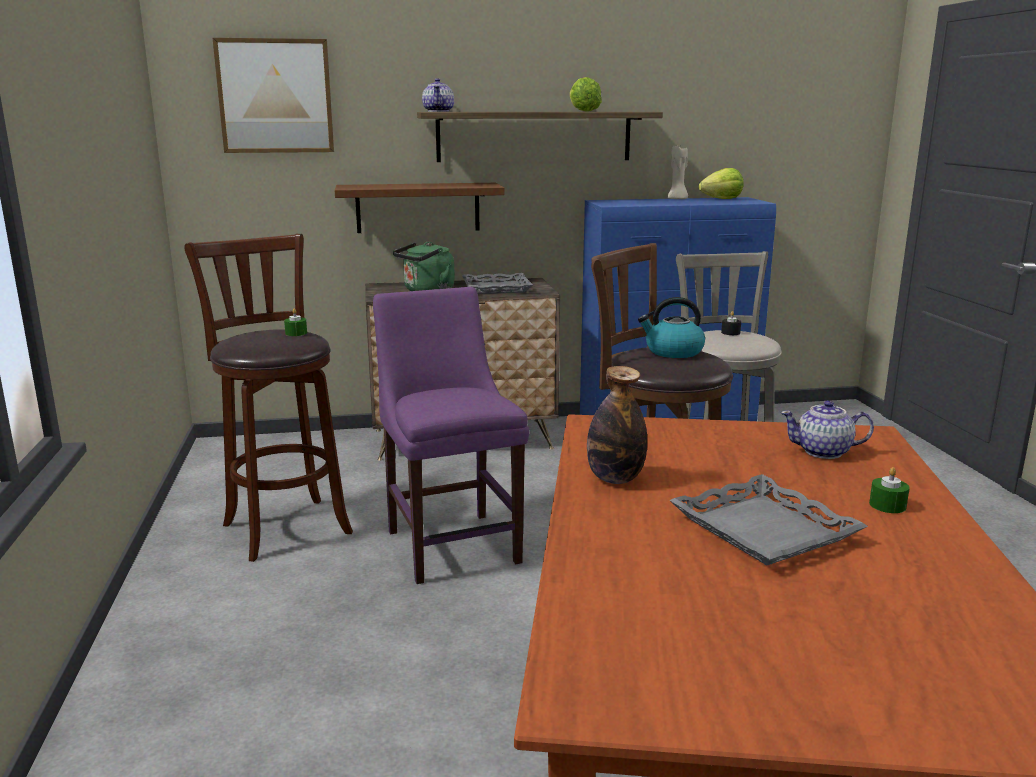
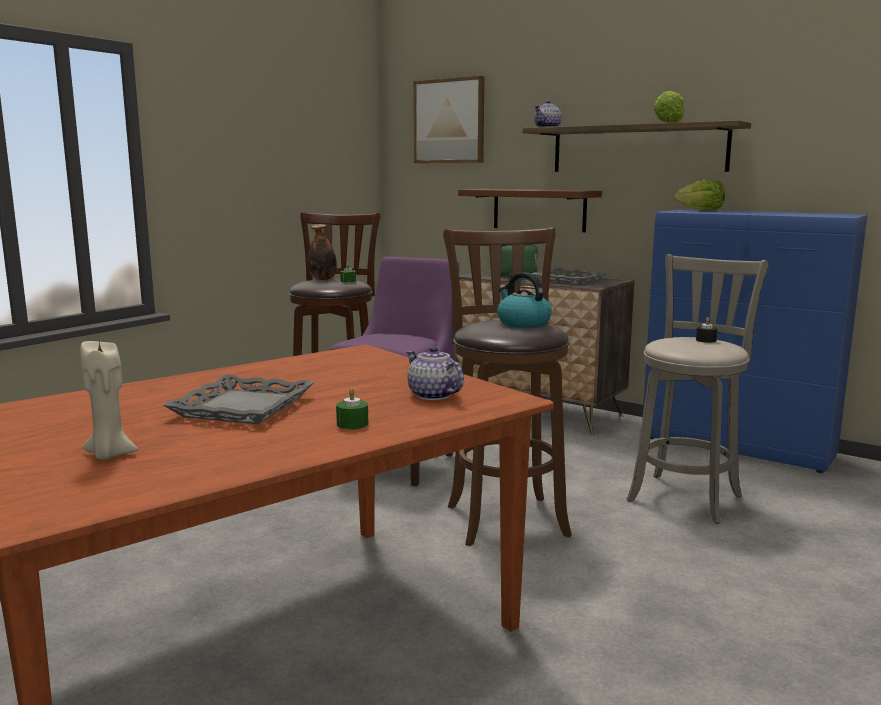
camera: 45 degrees right, 5 degrees down
bottle [587,366,647,484] -> bottle moved to [308,224,337,280]
beige candle [668,146,688,199] -> beige candle moved to [80,341,138,460]
lettuce [699,168,743,199] -> lettuce moved to [674,179,725,211]

